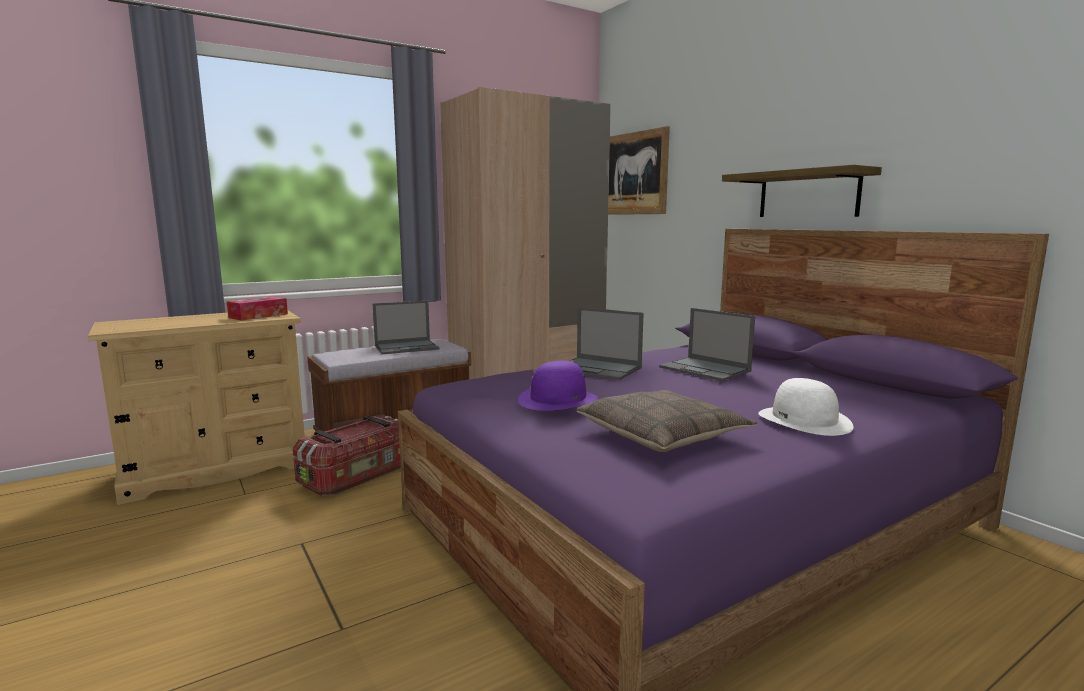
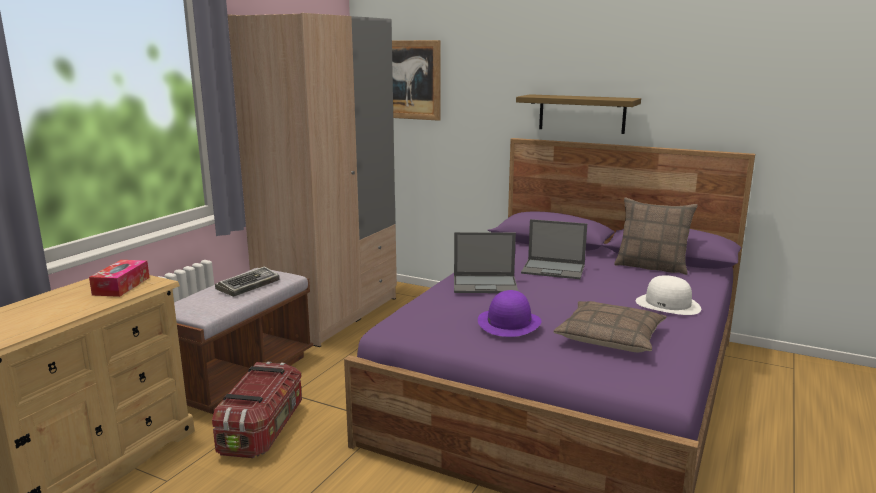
camera: 30 degrees left, 5 degrees up
laptop [372,301,439,354] -> keyboard [215,266,279,297]
none -> pillow [614,197,698,275]

